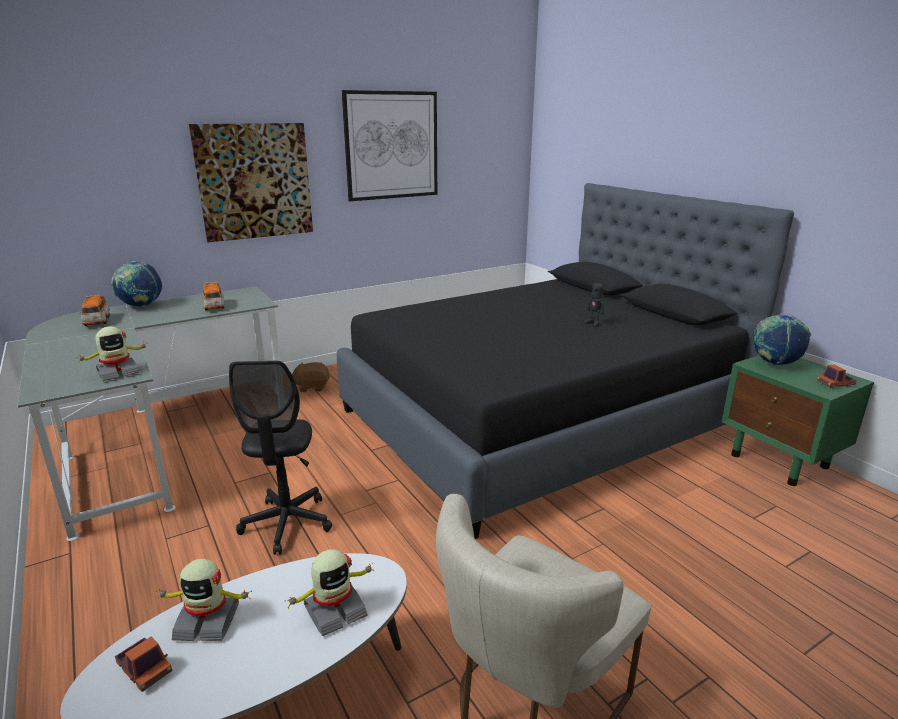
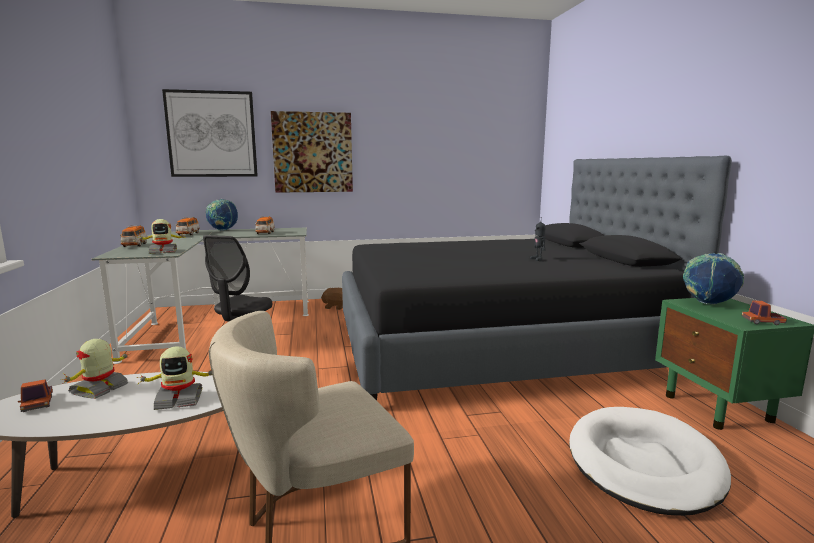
camera: 20 degrees right, 10 degrees down
toy robot [155,559,252,641] -> toy robot turned 90 degrees clockwise [61,339,129,399]
picture [341,90,437,201] -> picture moved to [162,89,258,177]
none -> toy car [120,225,147,247]
none -> white dog bed [569,407,731,516]

